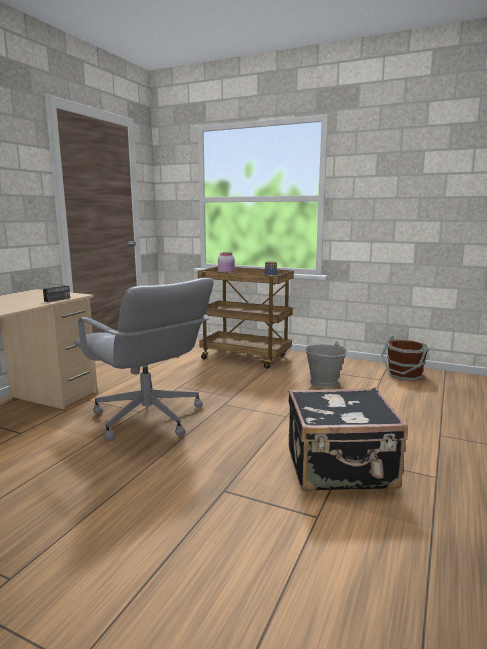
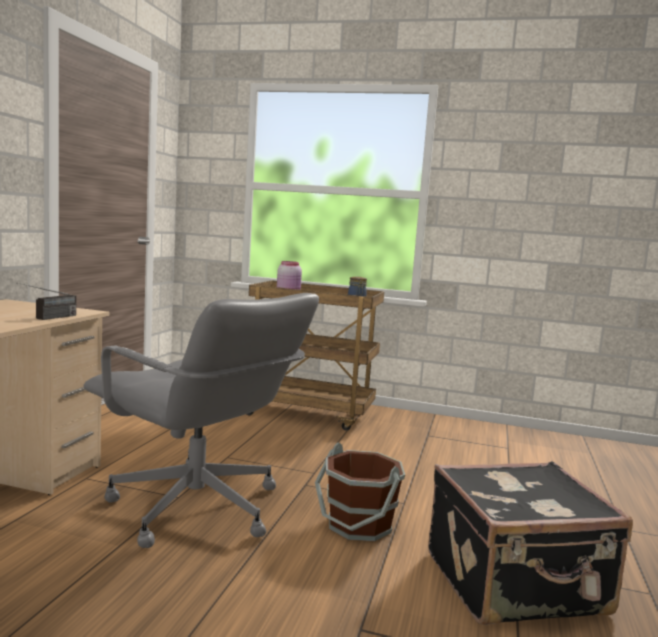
camera: 10 degrees left, 5 degrees down
grey bucket [305,342,348,388] -> none
brown bucket [381,335,429,380] -> brown bucket moved to [315,443,405,541]

